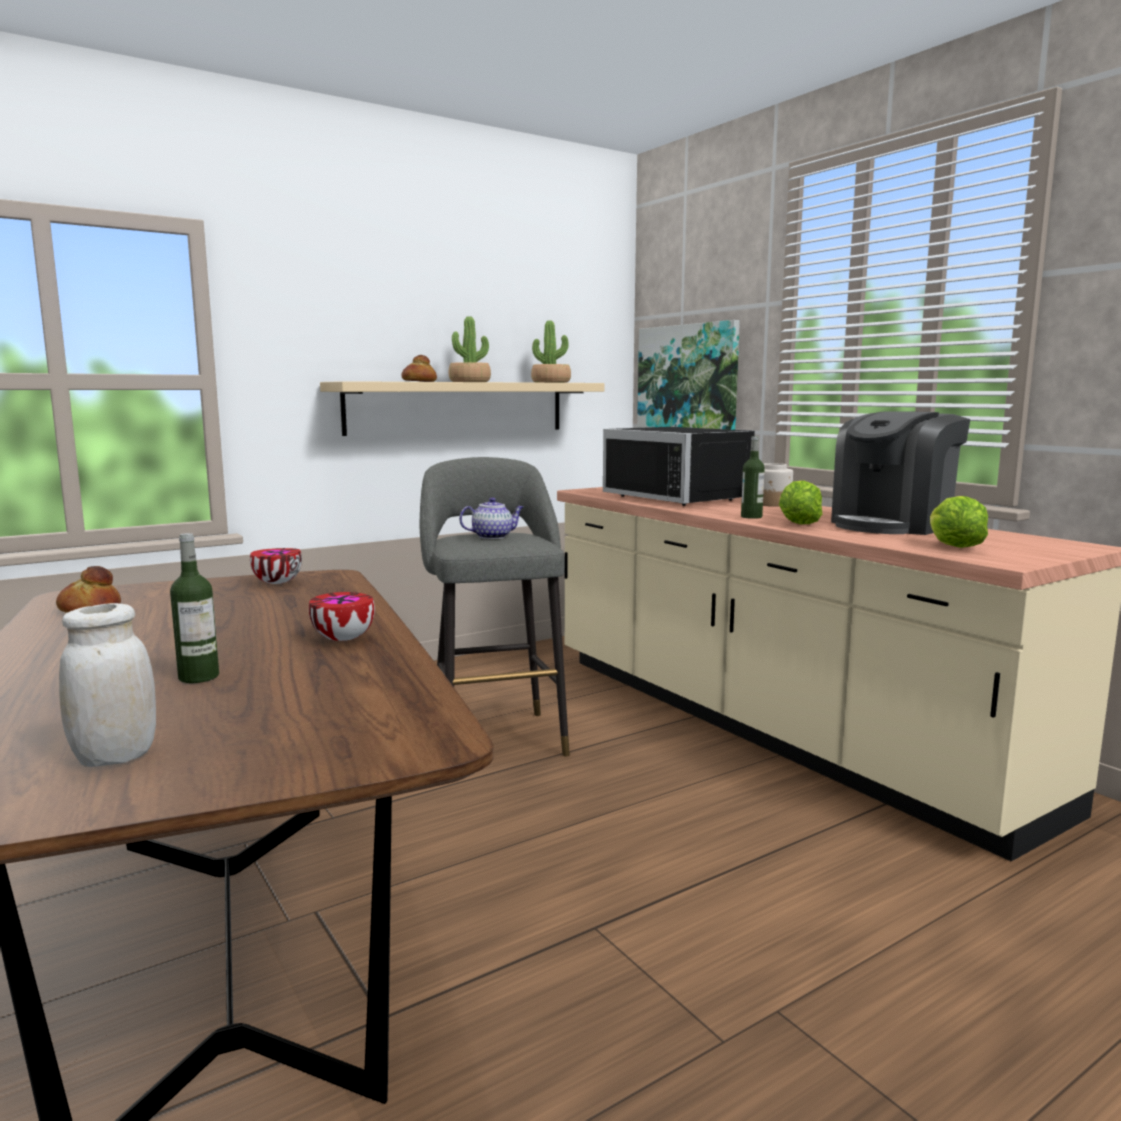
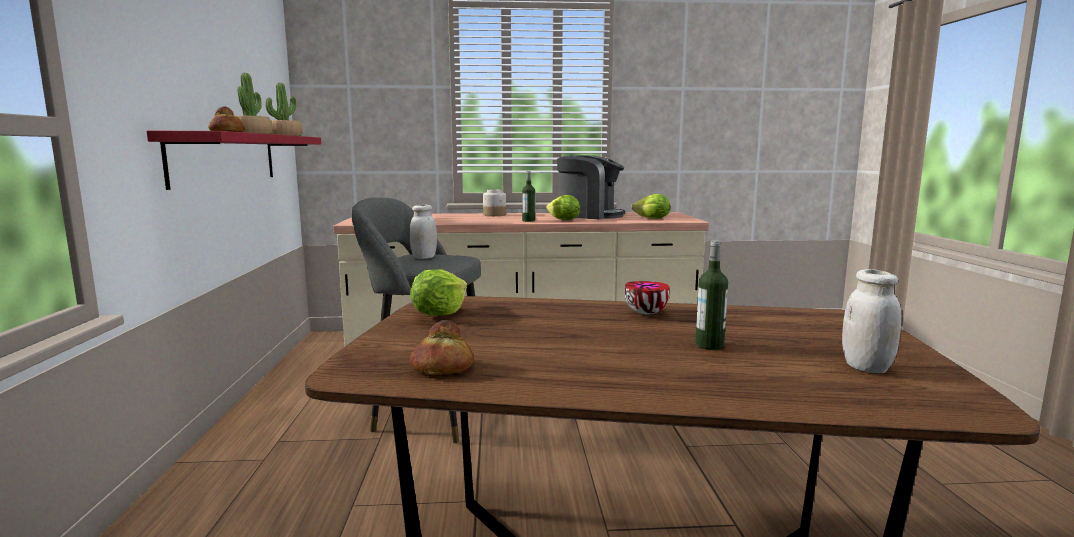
camera: 60 degrees left, 0 degrees up
bowl [250,548,302,584] -> lettuce [410,269,467,316]
beige shelf [320,381,605,436] -> red shelf [147,131,321,190]
teapot [459,497,523,539] -> white jar [410,205,437,259]
black microwave [603,427,755,506] -> none
picture [637,320,740,430] -> none
coffee machine [831,411,970,535] -> coffee machine turned 60 degrees counterclockwise [557,155,625,219]

